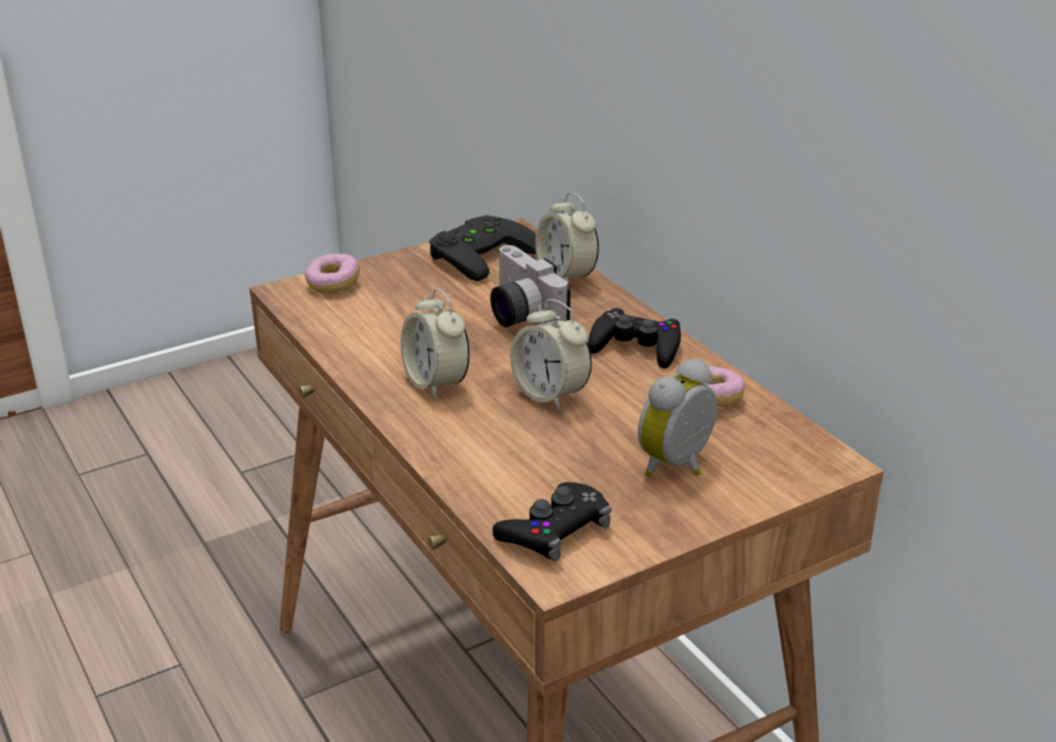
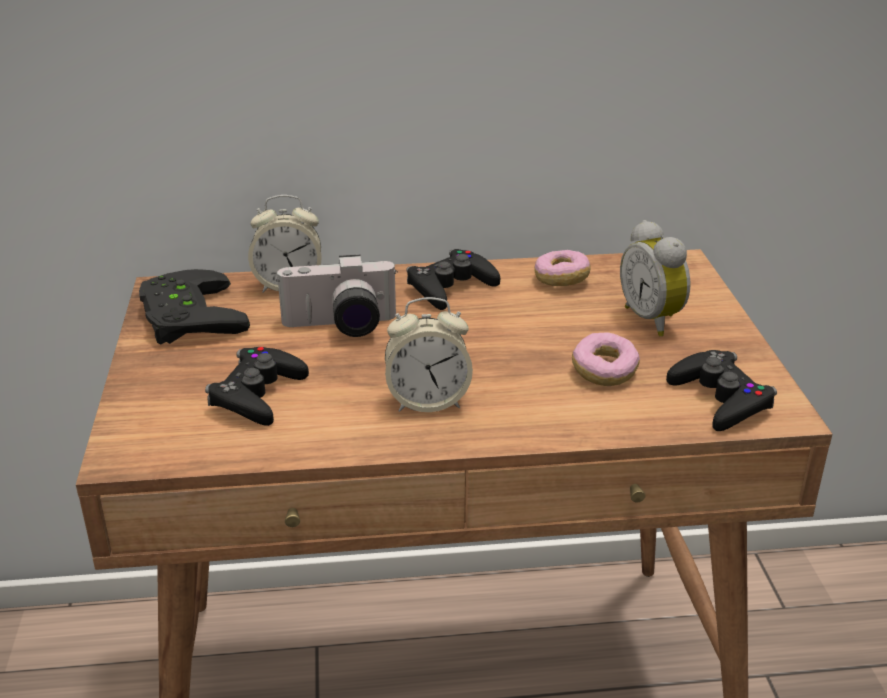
camera: 65 degrees left, 0 degrees up
donut [305,254,360,294] -> donut moved to [572,332,640,386]
alarm clock [510,299,592,410] -> none
none -> black game controller [205,347,309,426]

